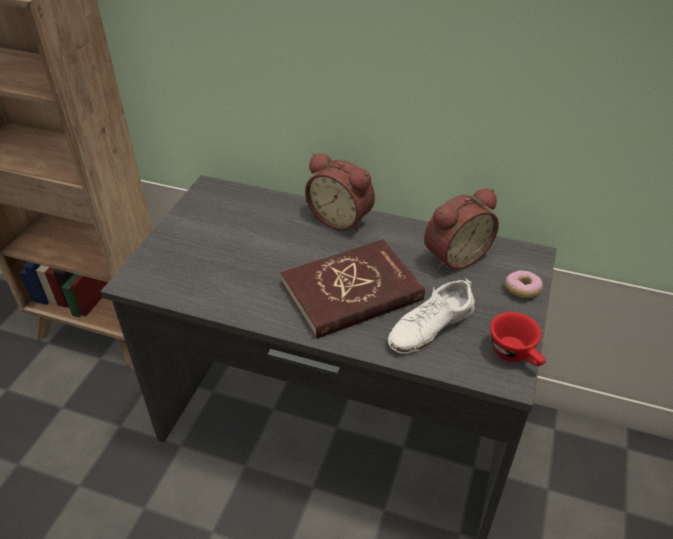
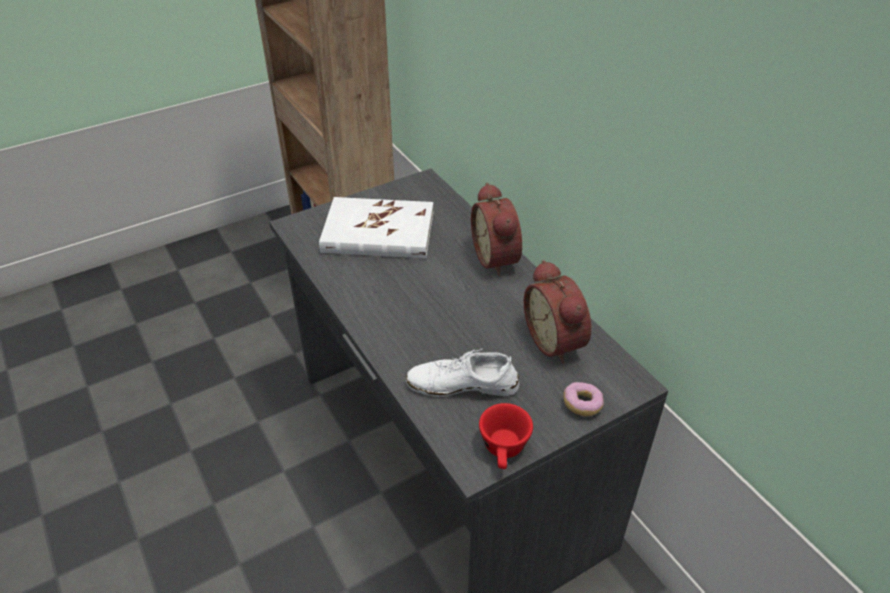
camera: 40 degrees right, 0 degrees up
red book [281,239,425,339] -> none
alarm clock [424,188,499,271] -> alarm clock turned 60 degrees clockwise [524,260,591,364]
none -> white book [319,197,434,258]

